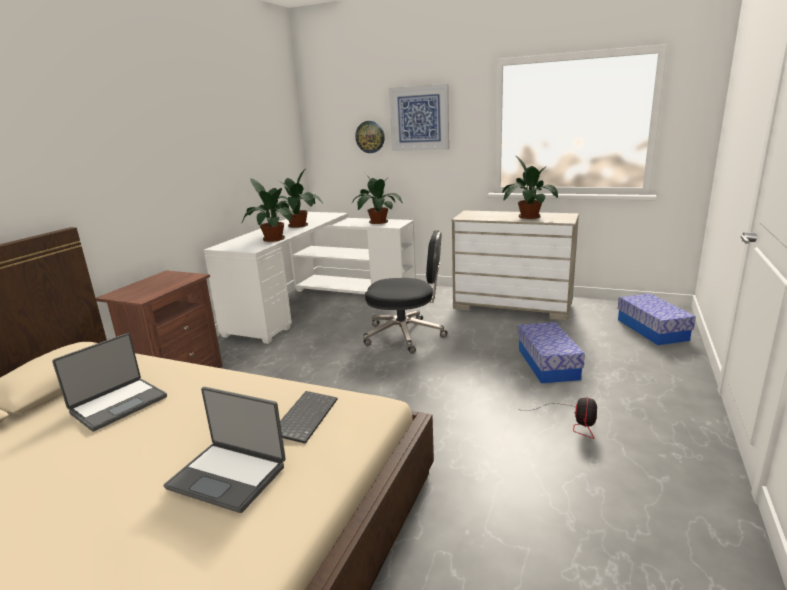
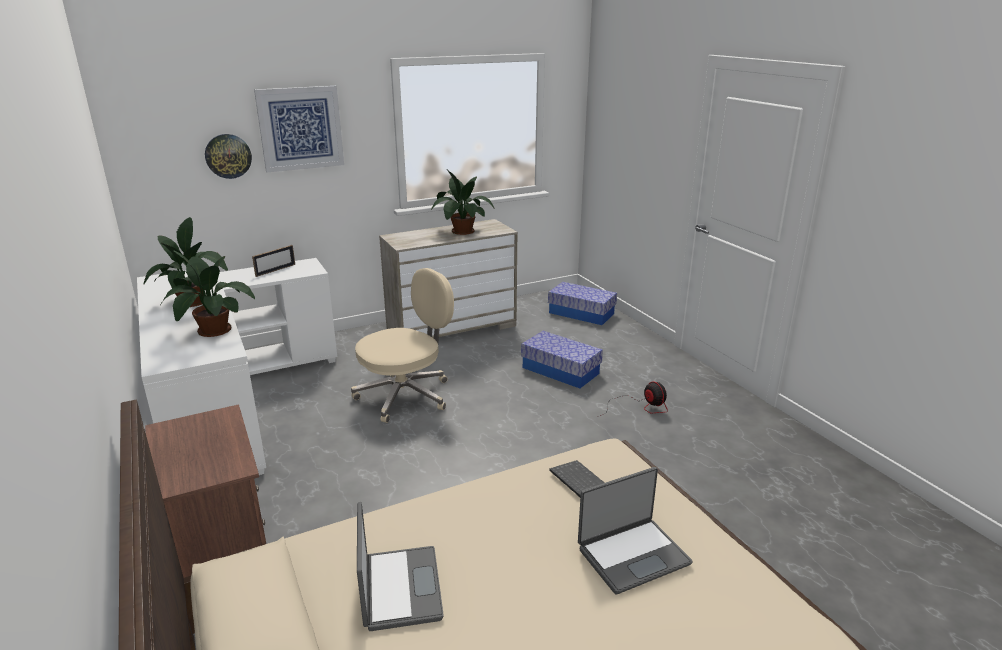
camera: 50 degrees left, 5 degrees up
potted plant [352,170,403,224] -> picture frame [252,245,295,277]
black office chair [363,230,447,353] -> beige office chair [351,268,454,423]

